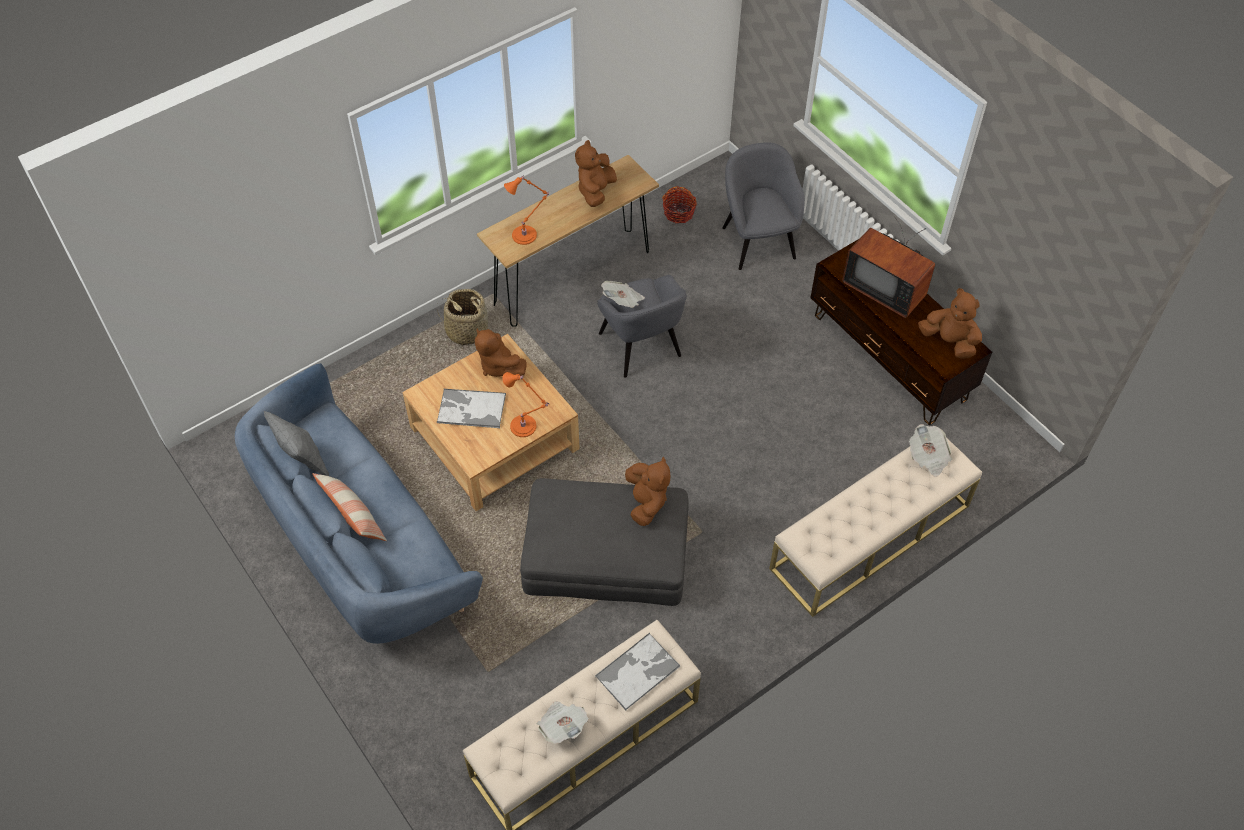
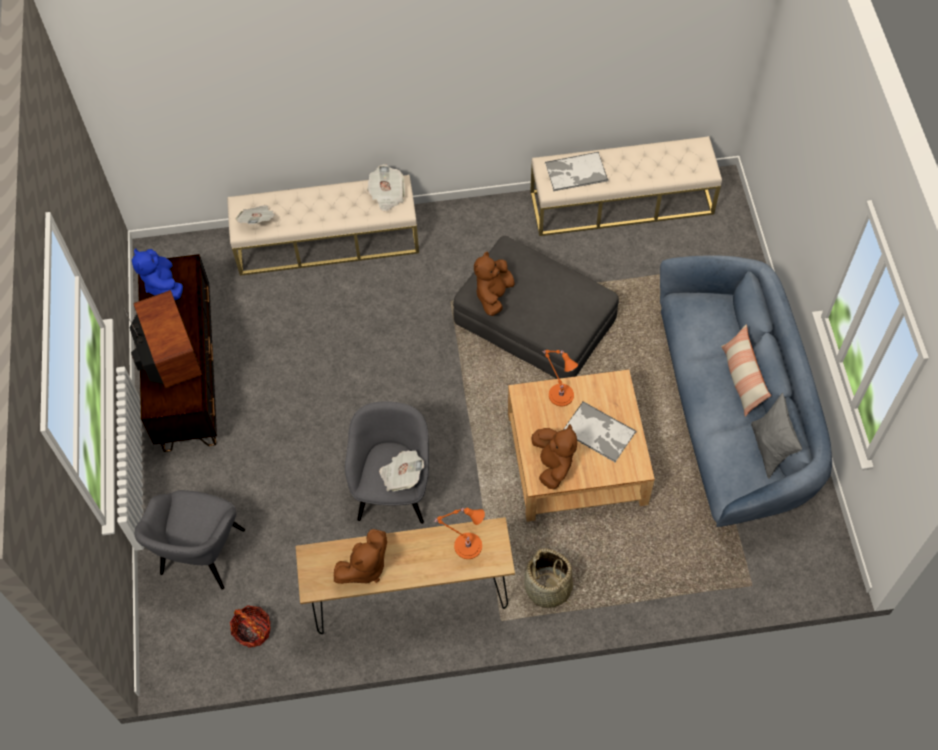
camera: 150 degrees left, 5 degrees up
newspaper [536,701,588,744] -> newspaper moved to [367,164,405,212]
brown plush toy [918,288,982,359] -> blue plush toy [132,248,183,300]

